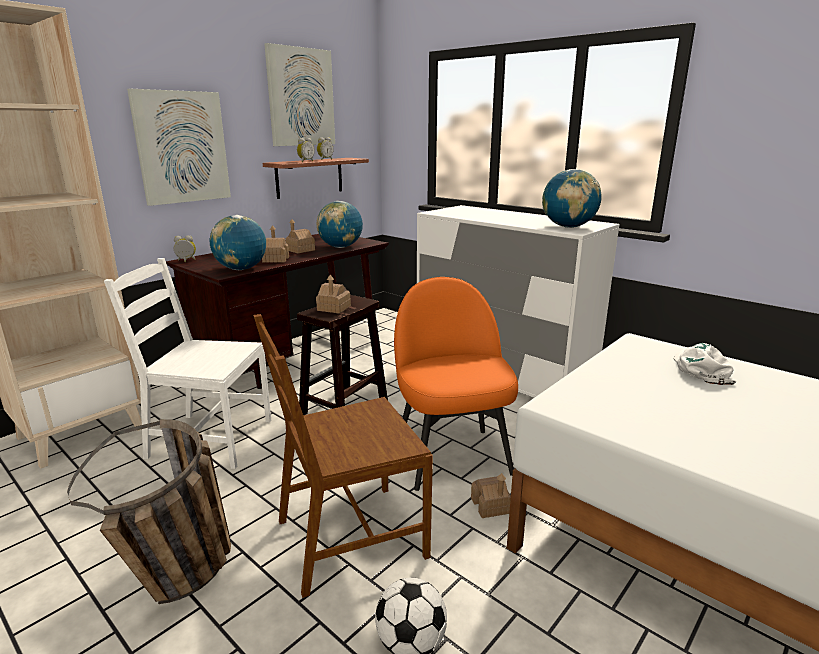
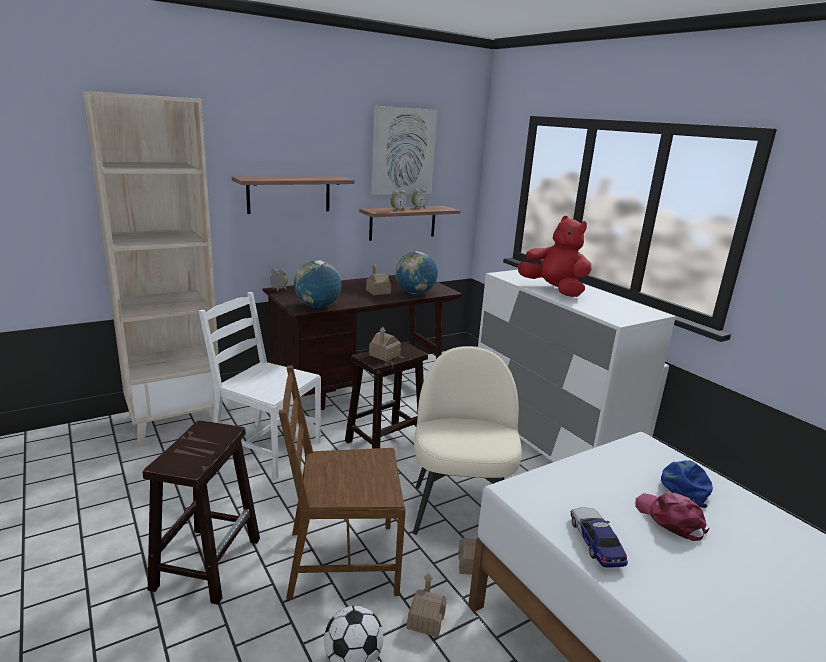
camera: 15 degrees right, 0 degrees up
basket [67,419,231,604] -> brown stool [143,420,260,605]
picture [127,89,231,206] -> shelf [232,176,354,214]
toy house [262,225,289,262] -> toy house moved to [406,573,447,638]
orange chair [394,277,518,491] -> beige chair [413,346,522,535]
globe [542,169,601,228] -> none
white cap [673,343,736,385] -> blue cap [661,460,713,508]
none -> red plush toy [518,216,591,297]
none -> toy car [571,507,628,568]
none -> pink cap [635,493,709,541]

